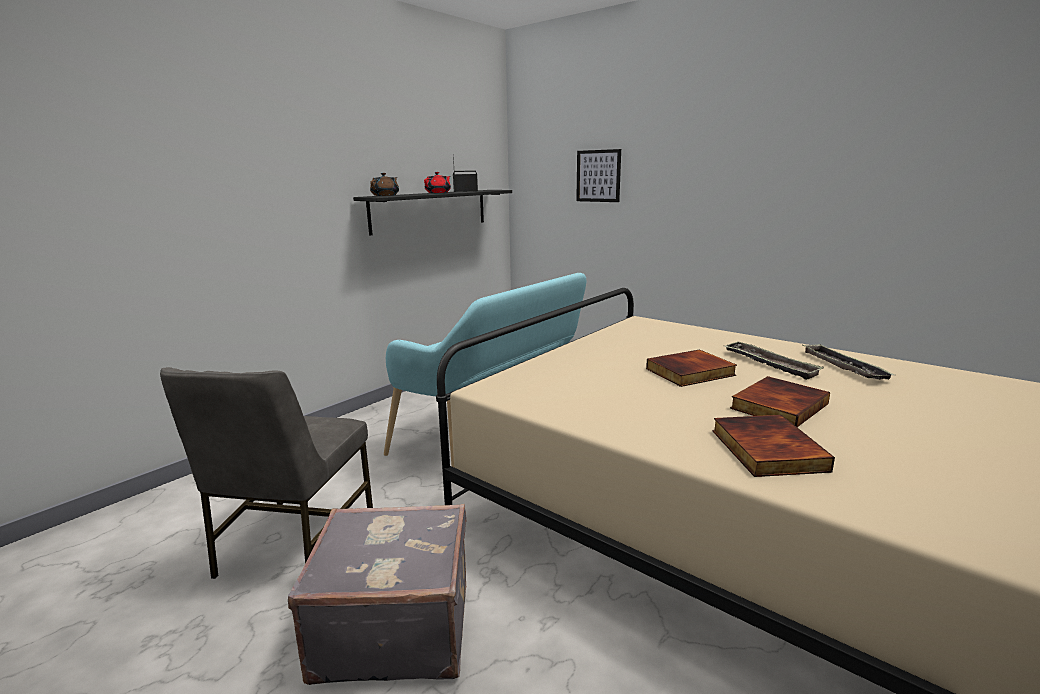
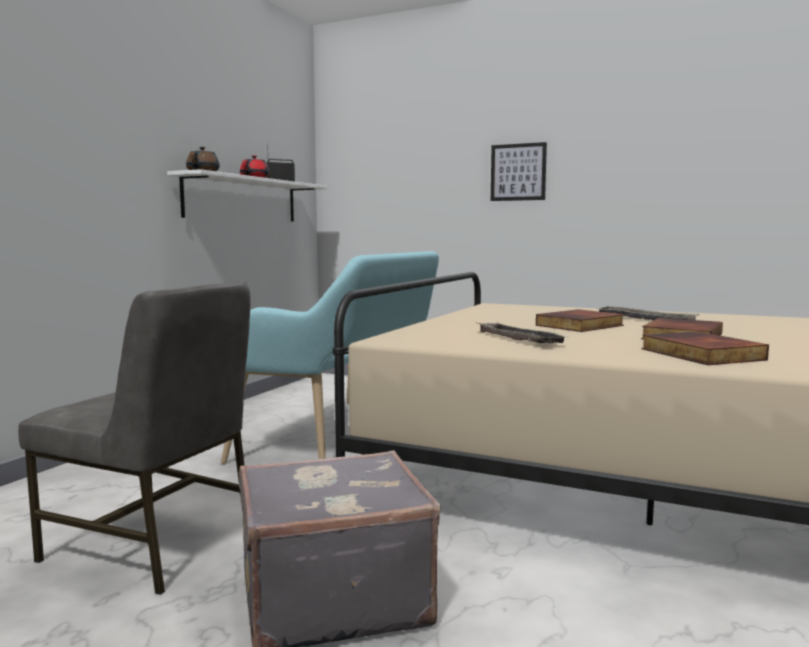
camera: 15 degrees left, 10 degrees down
grey chair [160,367,373,579] -> grey chair turned 60 degrees counterclockwise [18,280,251,595]
black shelf [353,190,512,236] -> white shelf [167,169,328,221]
picture [576,149,621,202] -> picture moved to [491,142,547,201]
tray [802,344,896,380] -> tray moved to [476,322,569,343]

